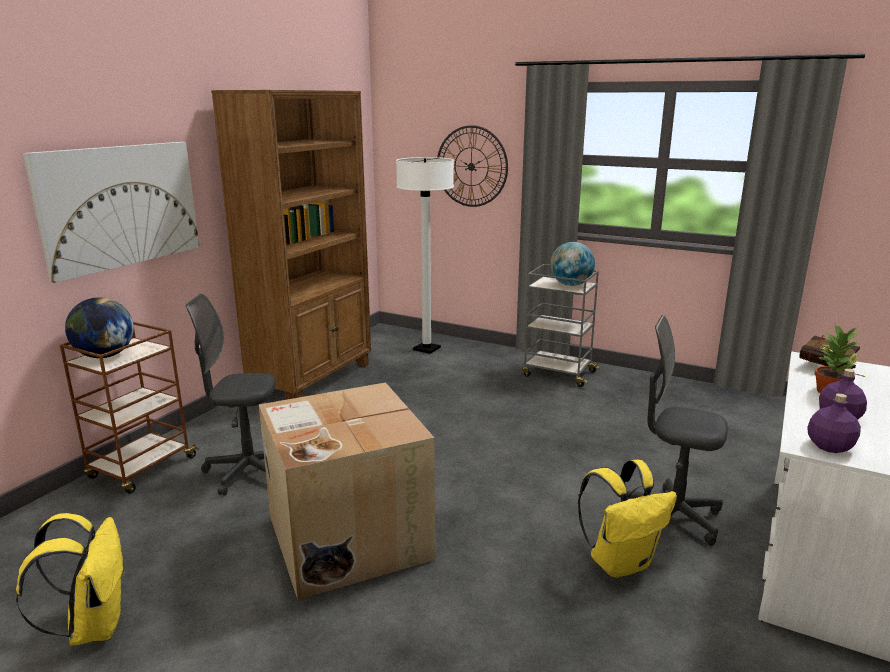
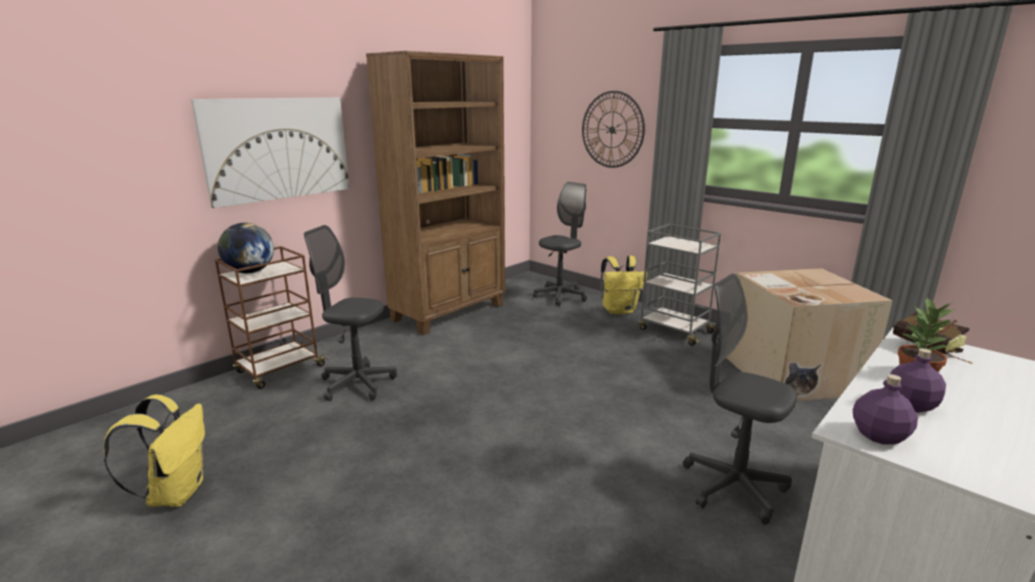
camera: 15 degrees right, 0 degrees up
cardboard box [259,382,435,600] -> cardboard box moved to [726,268,893,401]
white floor lamp [396,157,454,354] -> grey office chair [533,182,587,306]
globe [550,242,595,286] -> none
yellow backpack [578,460,677,578] -> yellow backpack moved to [601,256,647,315]

